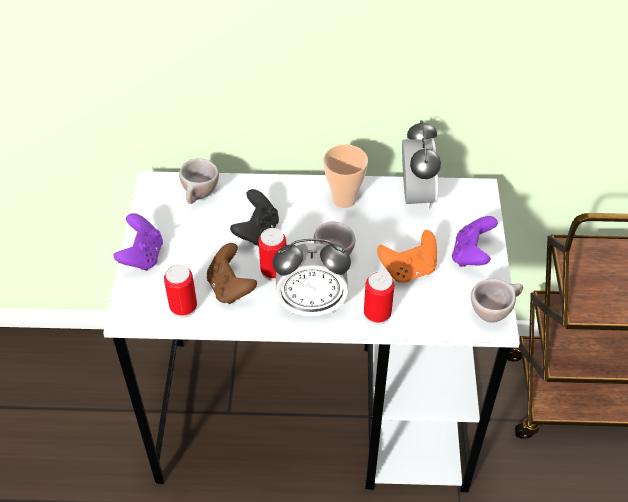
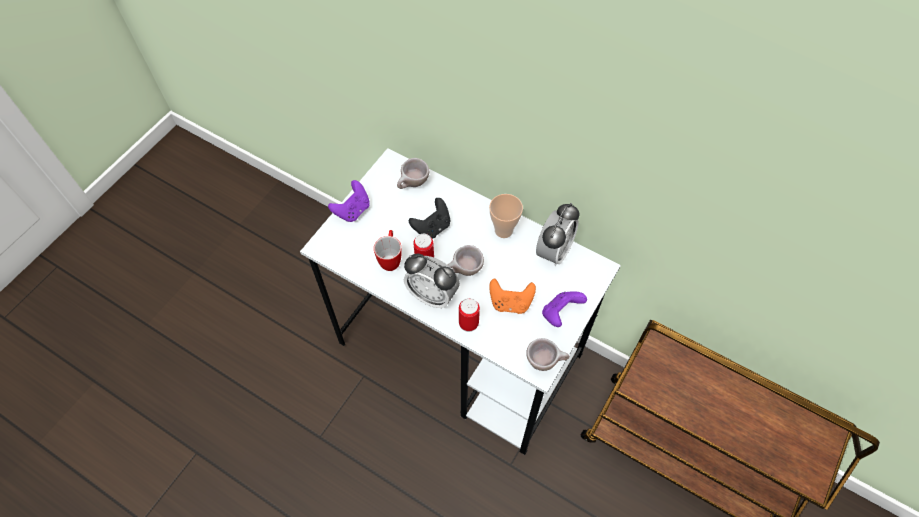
camera: 30 degrees right, 10 degrees up
can [164,264,197,318] -> none
brown game controller [207,243,257,304] -> mug [374,230,402,271]

